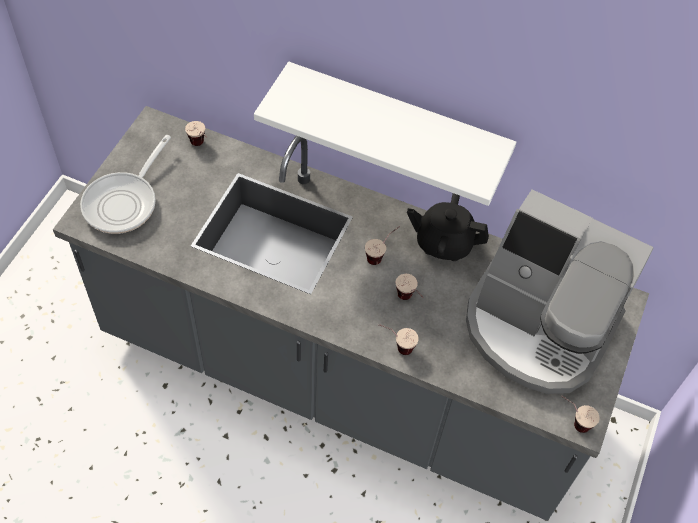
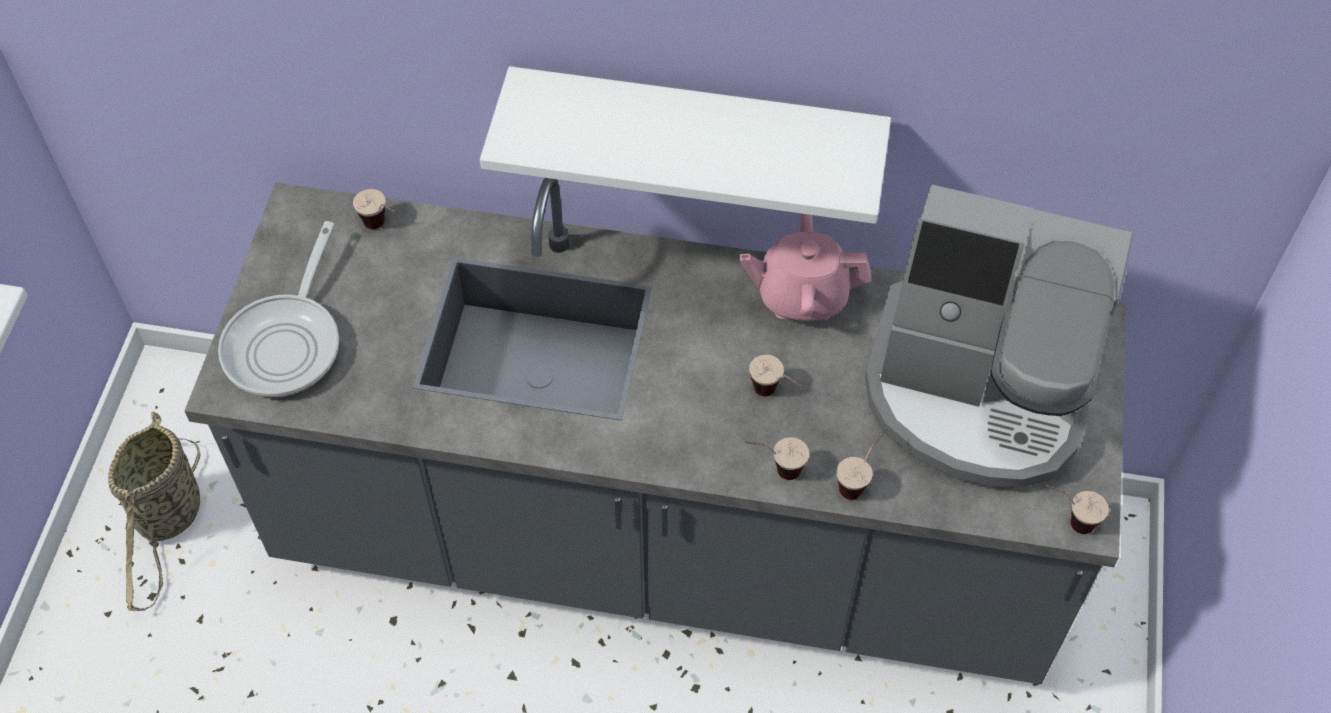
camera: 10 degrees left, 0 degrees up
cup [365,226,400,265] -> cup moved to [836,429,887,500]
black teapot [407,193,489,261] -> pink teapot [739,213,871,321]
none -> basket [108,412,201,611]

